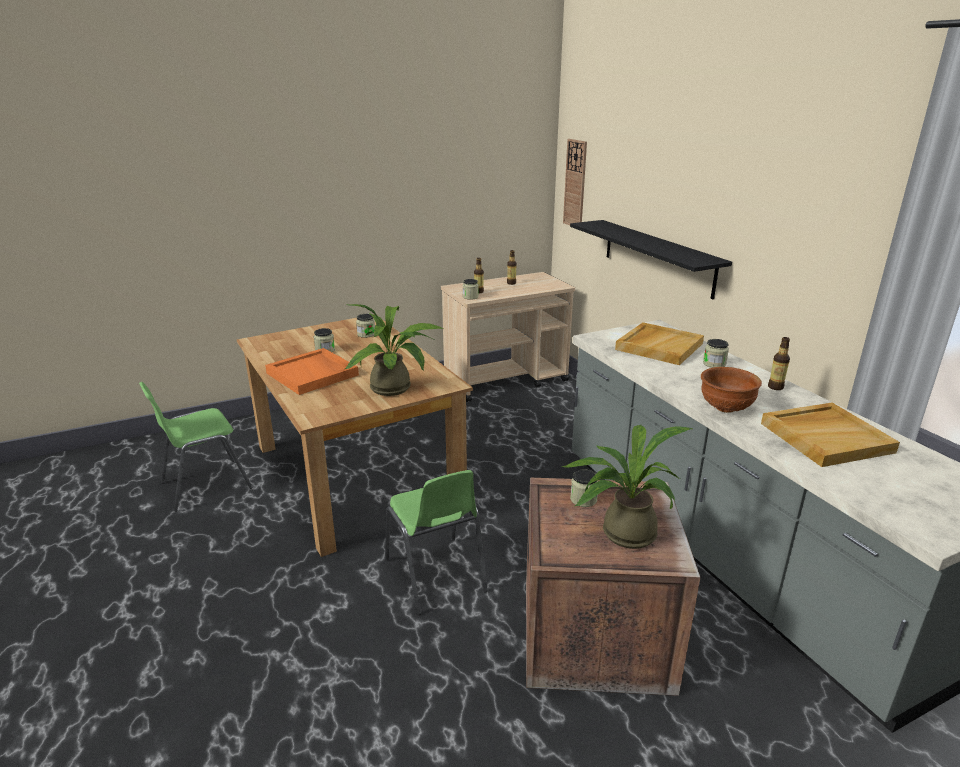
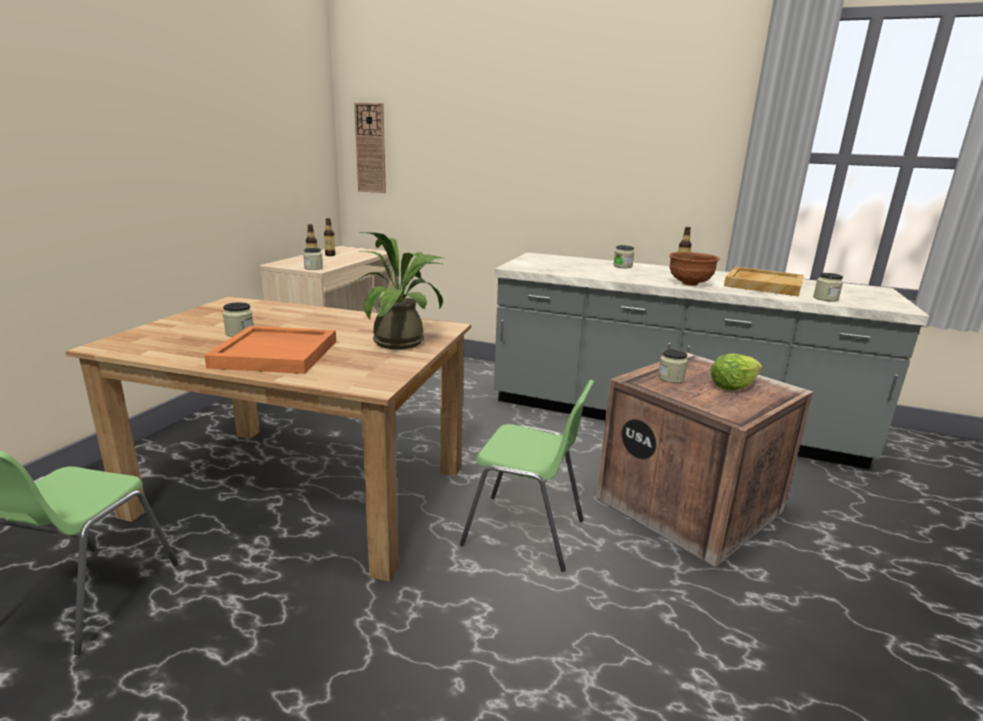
camera: 45 degrees left, 5 degrees down
jar [356,314,375,338] -> jar moved to [813,273,843,302]
potted plant [561,425,692,549] -> lettuce [710,354,762,390]
black shelf [570,220,732,299] -> none
beige tray [615,322,704,365] -> none

